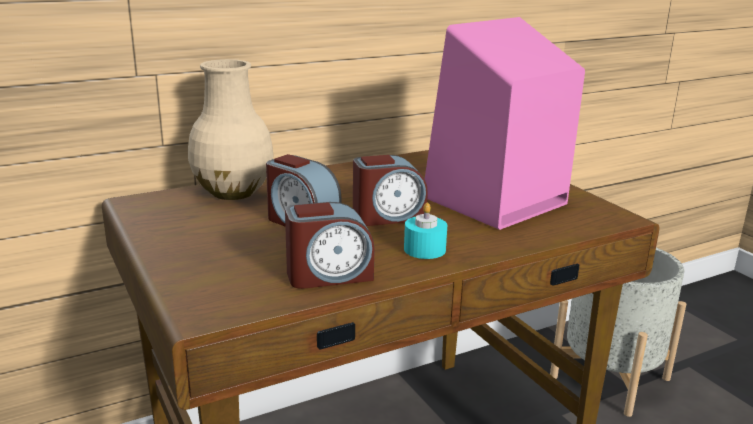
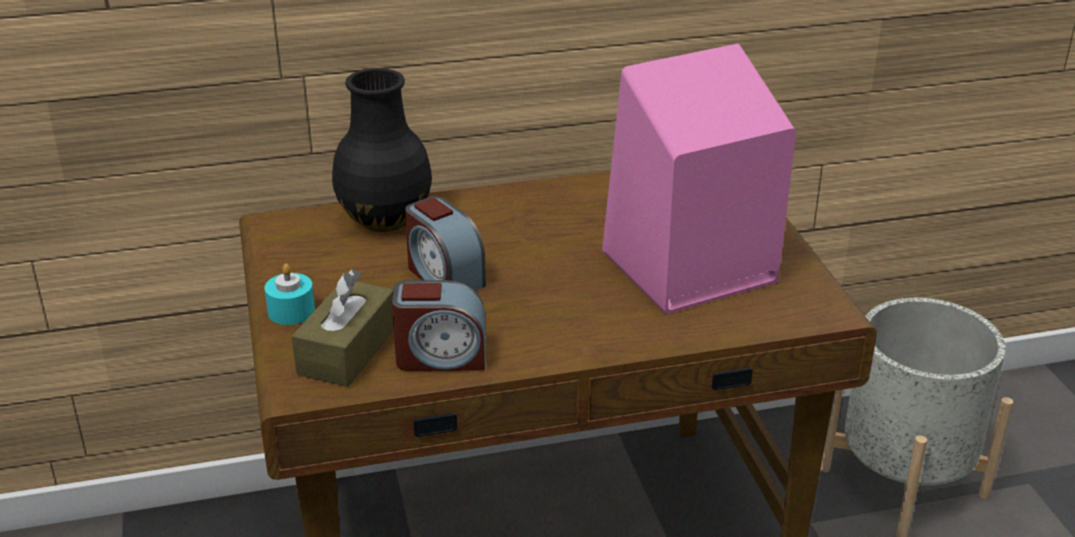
camera: 15 degrees right, 10 degrees up
beige vase [188,59,274,200] -> black vase [332,68,432,232]
alarm clock [353,155,428,226] -> none
turquoise candle [404,203,447,259] -> turquoise candle moved to [264,264,315,325]
none -> brown tissue box [292,269,394,387]

